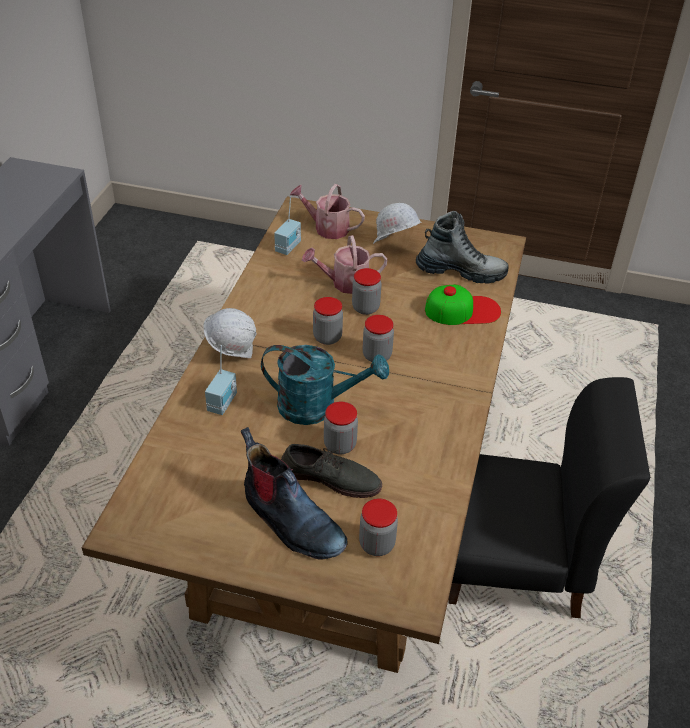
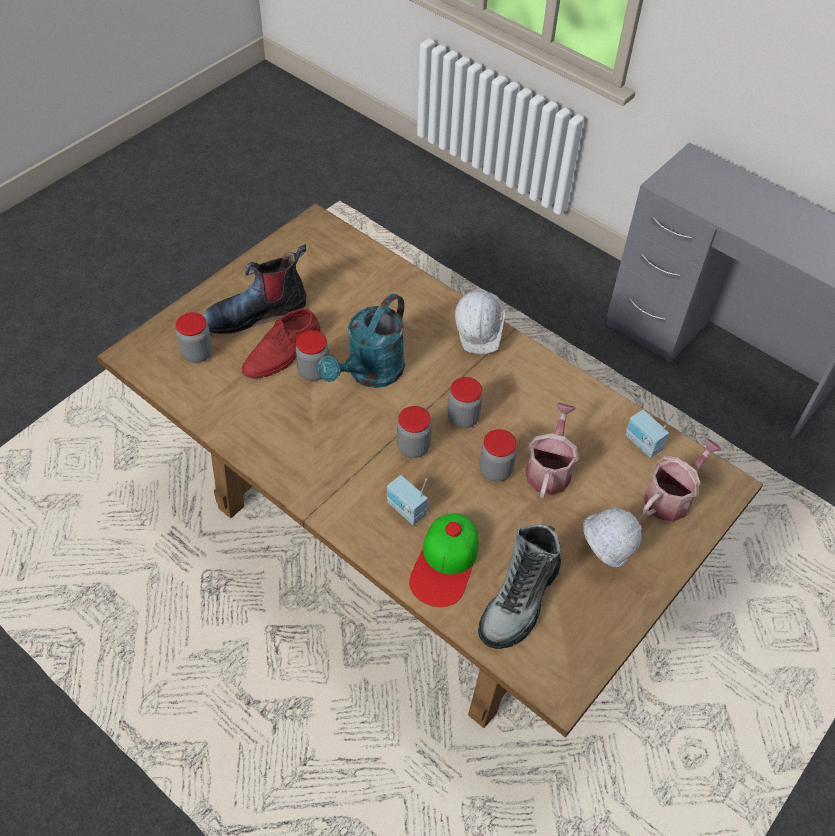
camera: 115 degrees right, 10 degrees up
radio [205,345,237,415] -> radio moved to [387,475,428,525]
grey shoe [281,444,382,498] -> red shoe [242,308,321,379]
black chair [449,377,650,618] -> none

